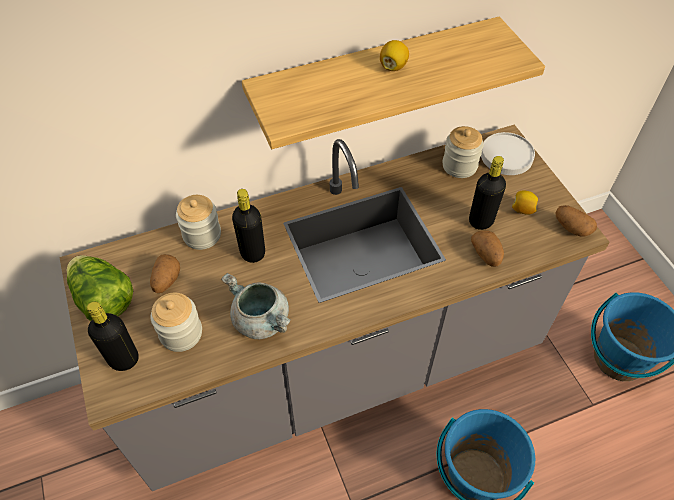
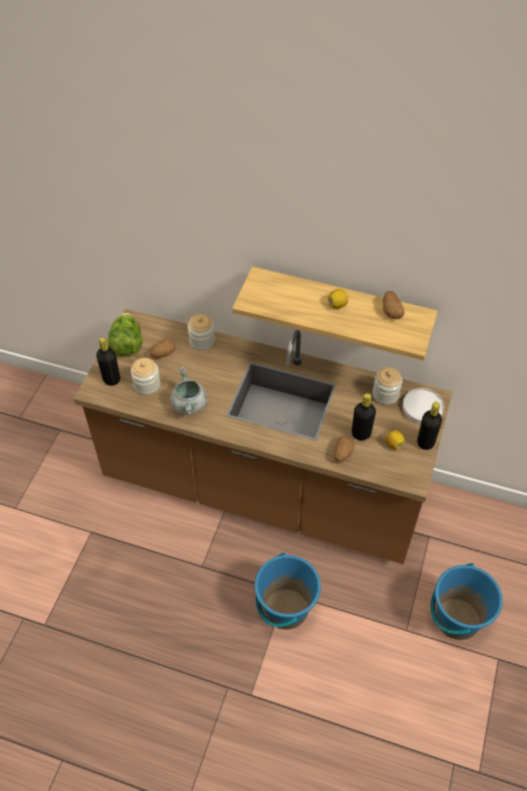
camera: 40 degrees right, 0 degrees up
grey counter [60,125,610,491] -> brown counter [73,308,452,564]
black bottle [232,189,265,263] -> black bottle moved to [417,402,442,450]
potato [555,205,597,237] -> potato moved to [383,291,404,319]

